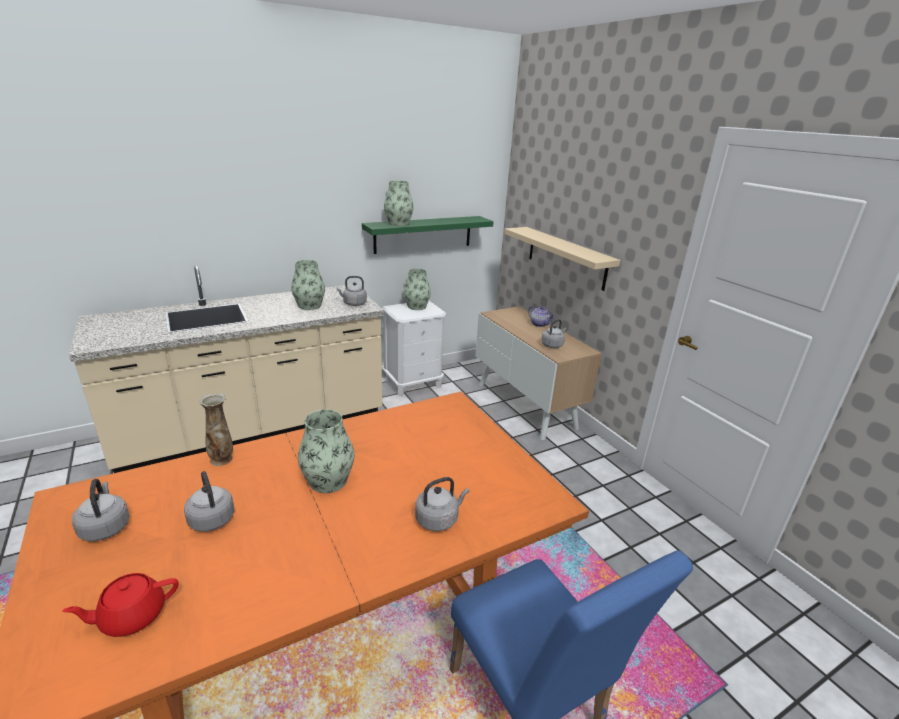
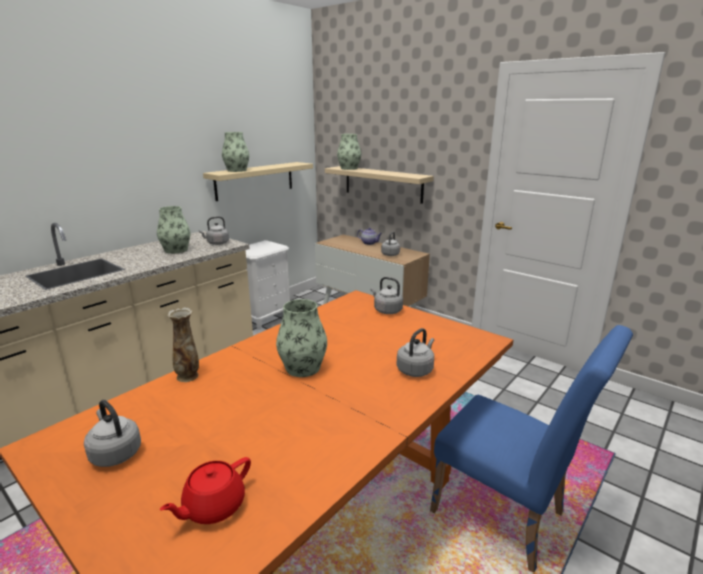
camera: 20 degrees left, 5 degrees down
grey kettle [184,471,235,532] -> grey kettle moved to [371,277,403,314]
green shelf [362,216,494,254] -> beige shelf [203,162,313,201]
vase [404,269,431,310] -> vase moved to [337,134,361,170]

